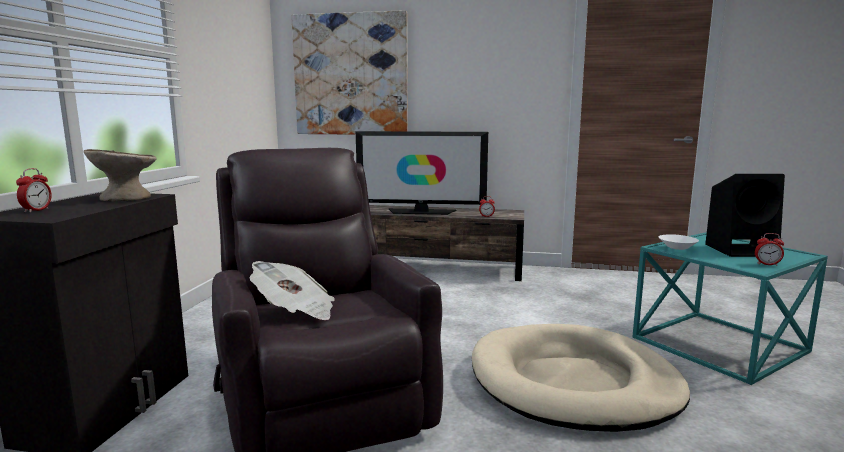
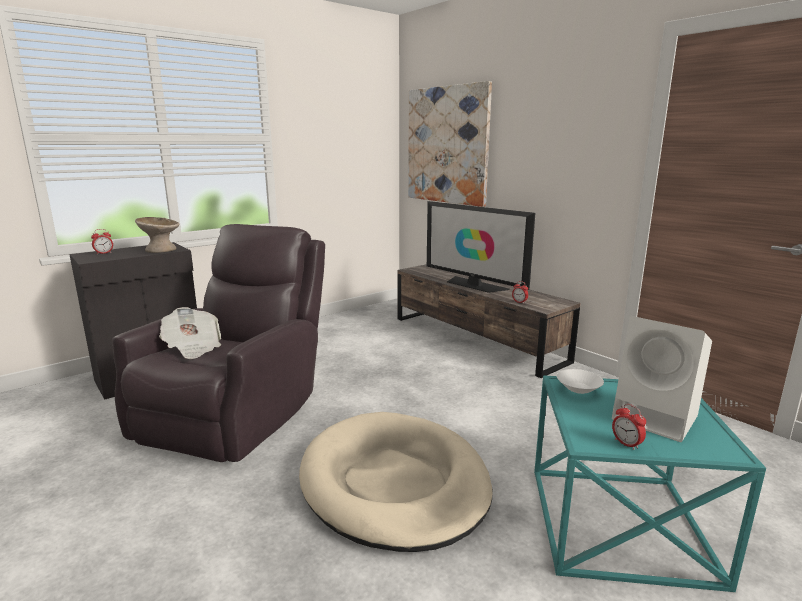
camera: 40 degrees right, 5 degrees up
black speaker [705,174,785,257] -> white speaker [612,316,712,442]

